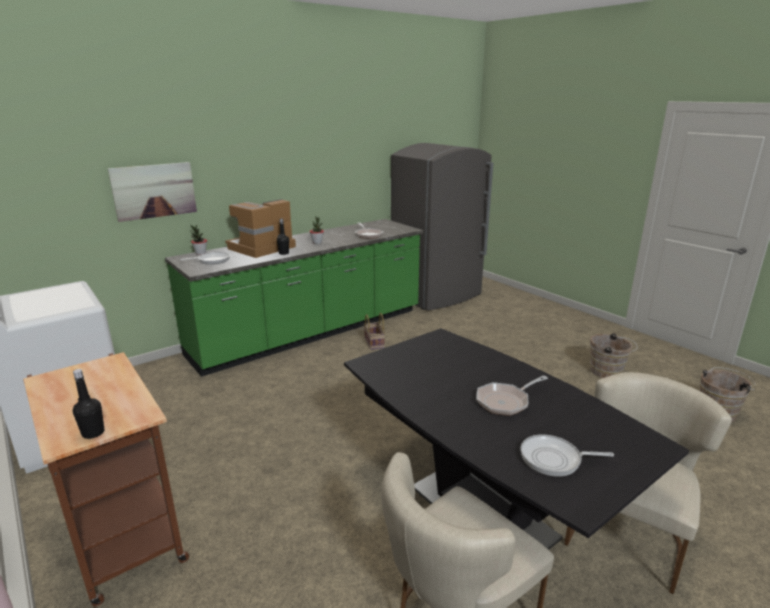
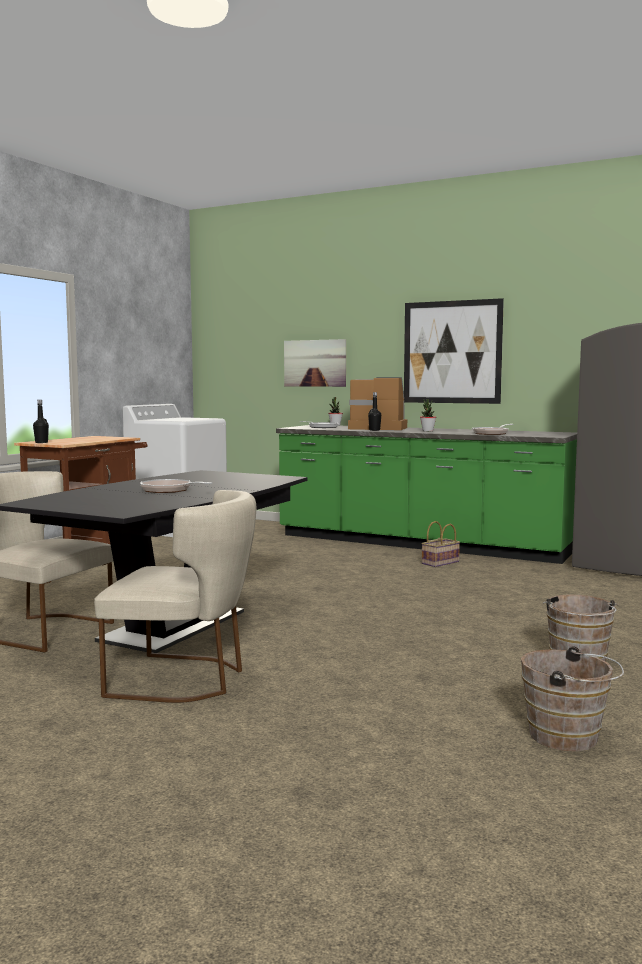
camera: 65 degrees right, 15 degrees down
frying pan [520,435,614,477] -> none
none -> picture [404,298,504,404]

